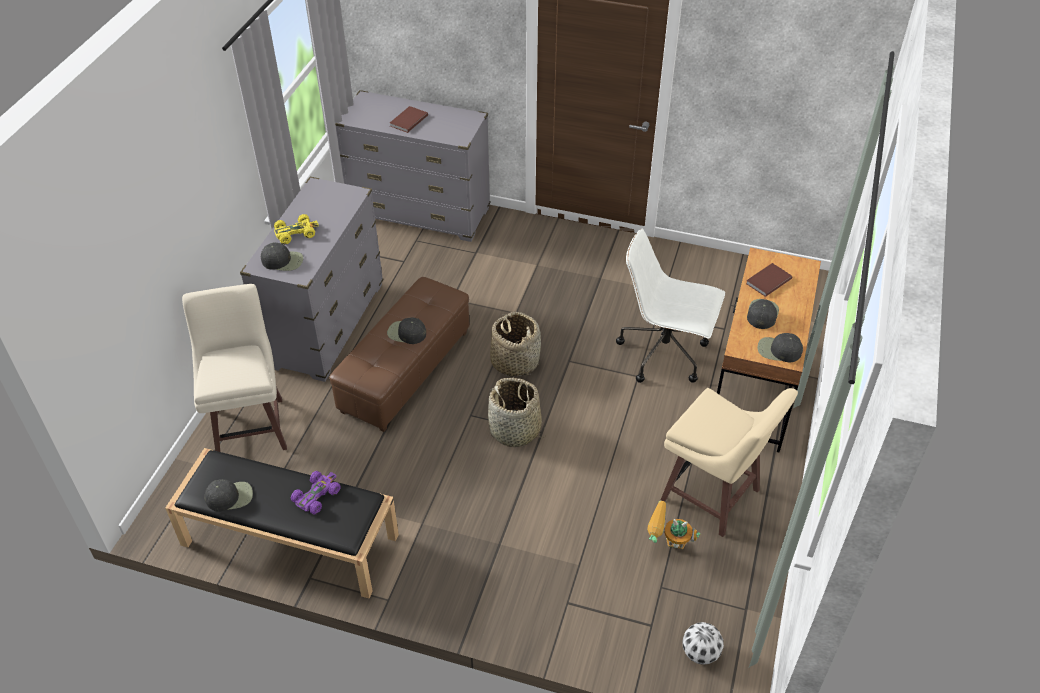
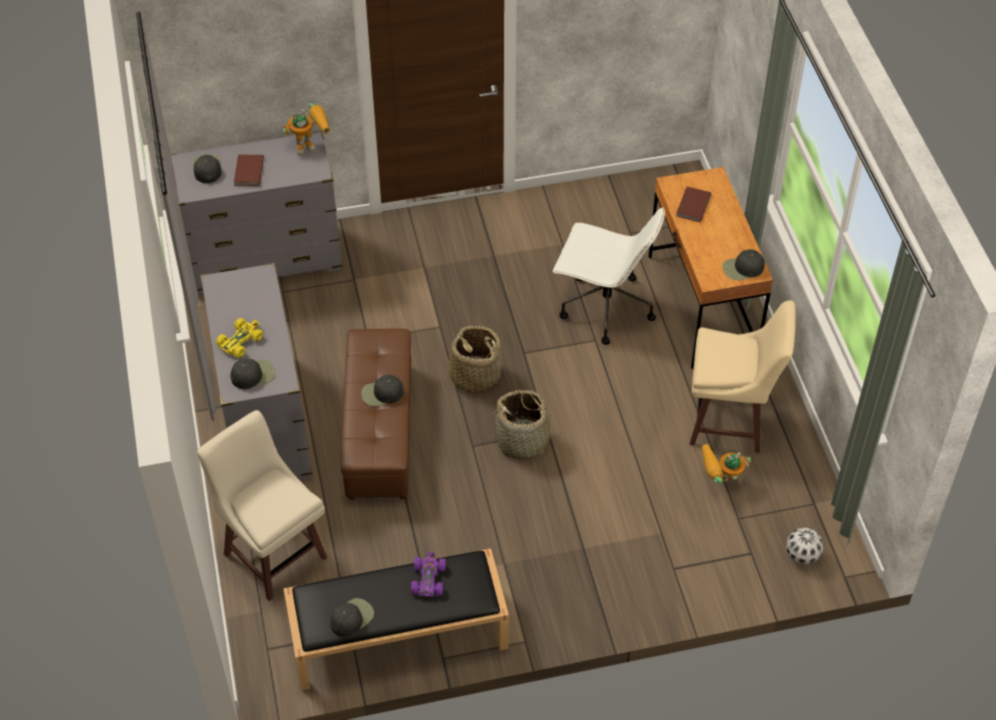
camera: 30 degrees left, 5 degrees up
white office chair [616,229,725,383] -> white office chair turned 150 degrees counterclockwise [553,207,665,345]
black cap [747,299,779,329] -> black cap moved to [193,154,222,183]
none -> toy robot [283,103,330,155]

